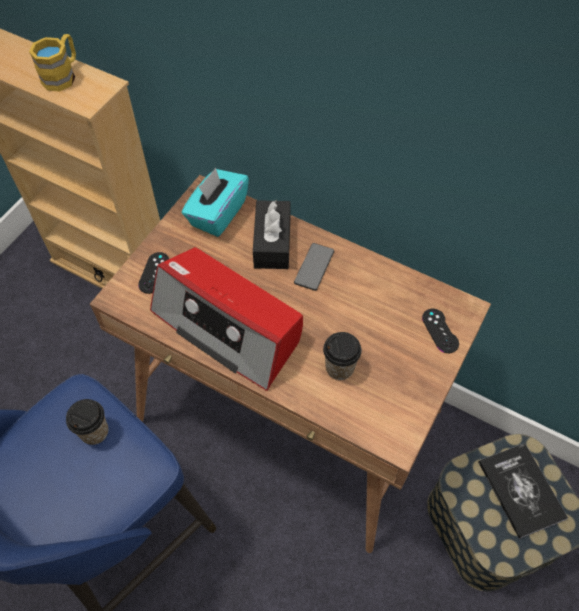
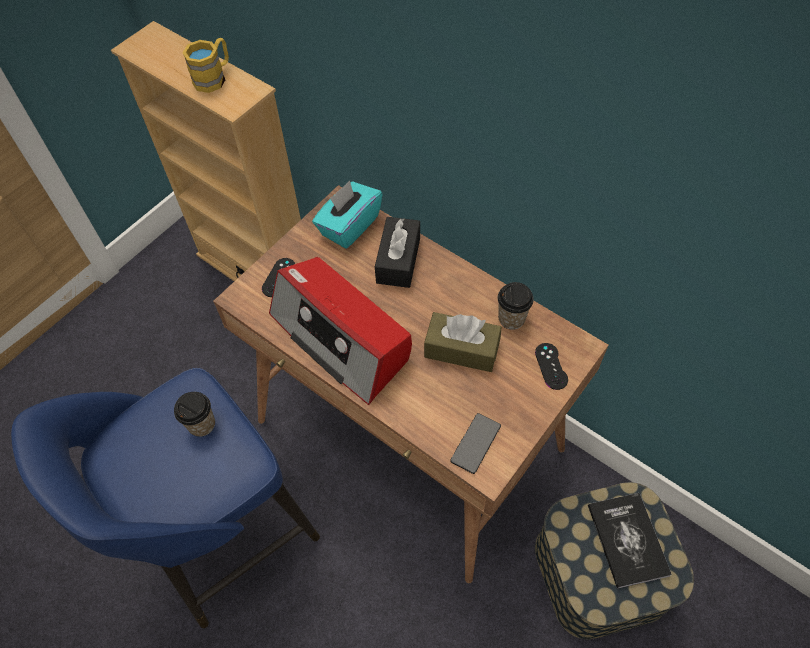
camera: 10 degrees right, 0 degrees up
phone [294,243,334,291] -> phone moved to [450,413,501,474]
cup [323,332,362,380] -> cup moved to [498,282,534,330]
none -> brown tissue box [424,312,501,372]

